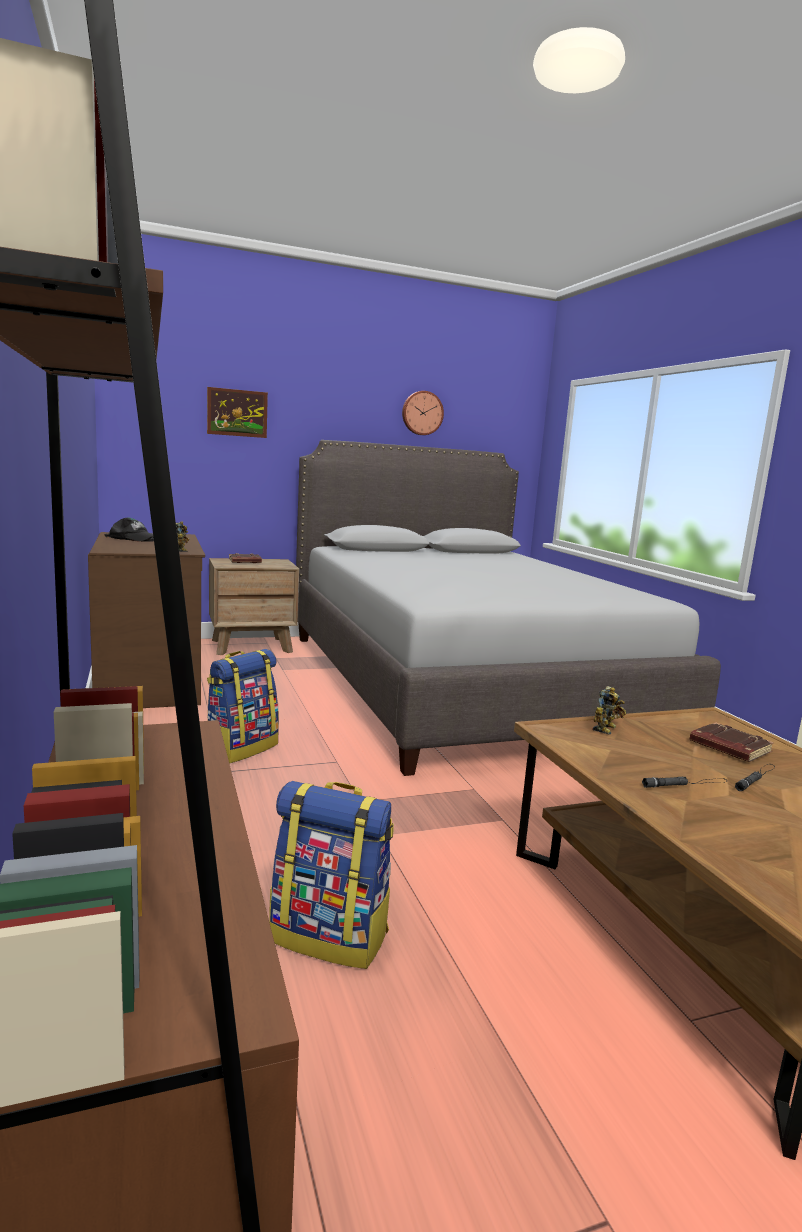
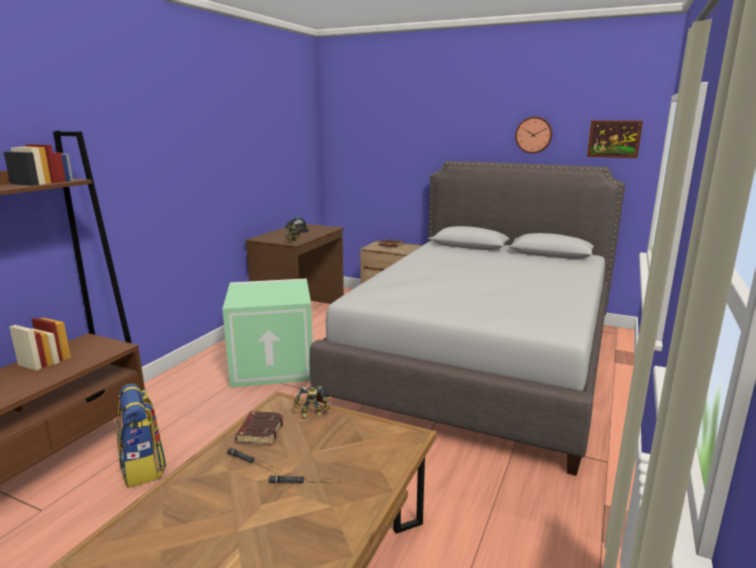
camera: 45 degrees right, 5 degrees up
picture [207,387,268,438] -> picture moved to [587,120,643,158]
backpack [207,649,279,763] -> green storage box [223,278,313,388]
brown book [690,722,774,762] -> brown book moved to [235,411,284,444]

